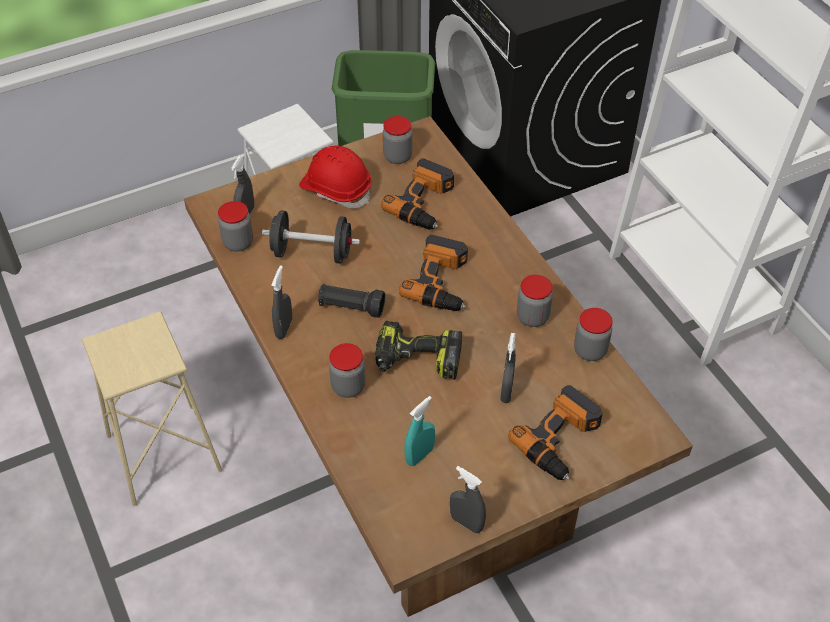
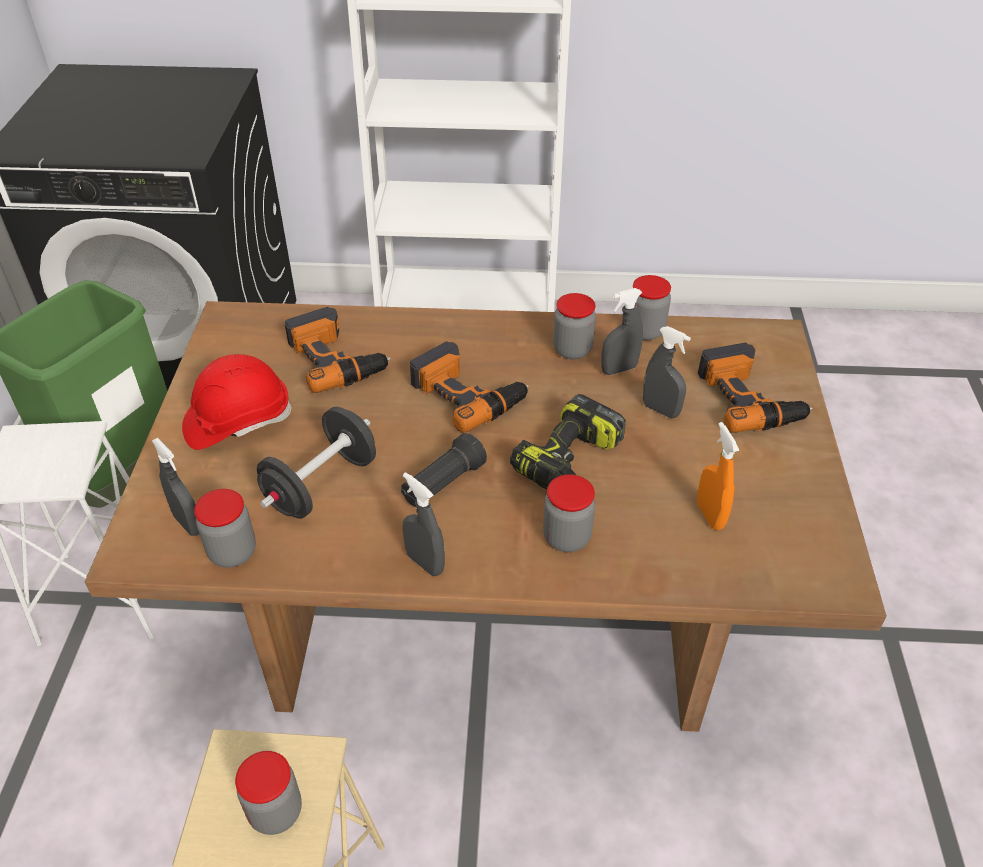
camera: 60 degrees left, 5 degrees down
jar [383,116,413,164] -> jar moved to [235,751,302,835]
turquoise spray bottle [404,396,435,466] -> orange spray bottle [697,422,739,530]
grey spray bottle [450,466,486,533] -> grey spray bottle moved to [602,288,643,375]

